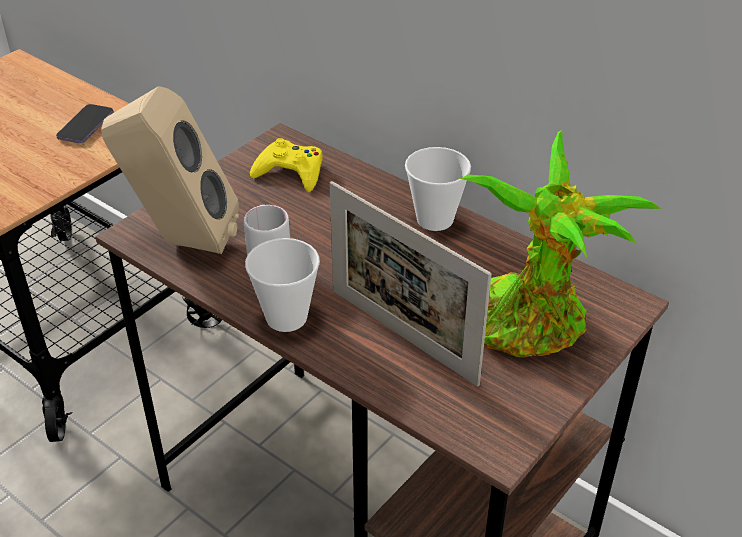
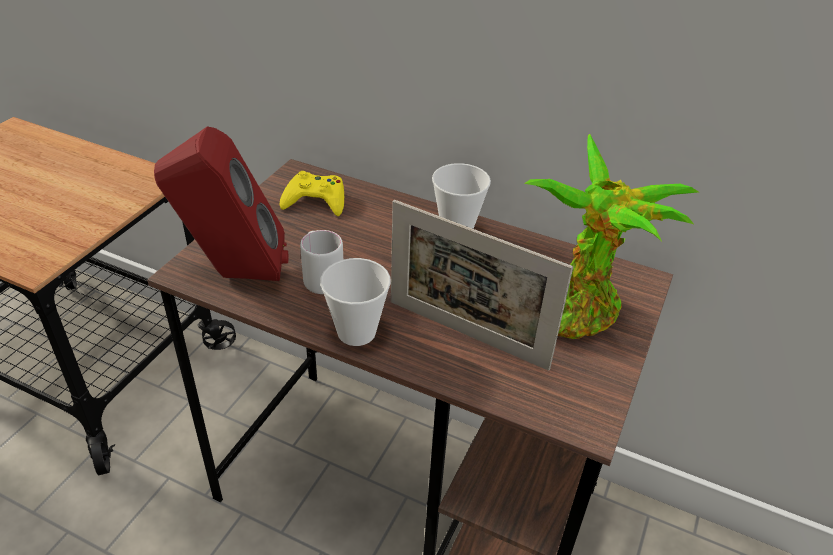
camera: 15 degrees left, 0 degrees up
phone [56,104,113,143] -> none
beige speaker [101,86,239,254] -> red speaker [154,126,289,281]

